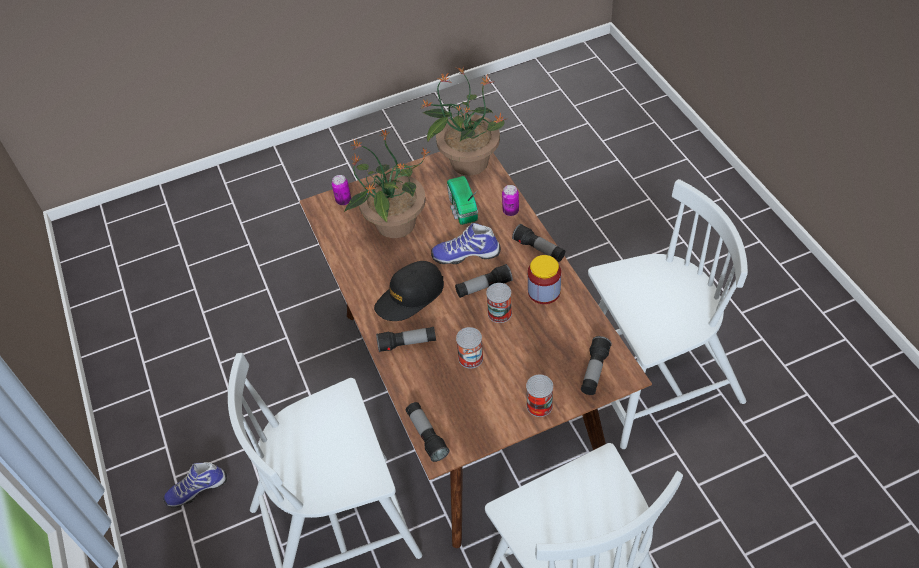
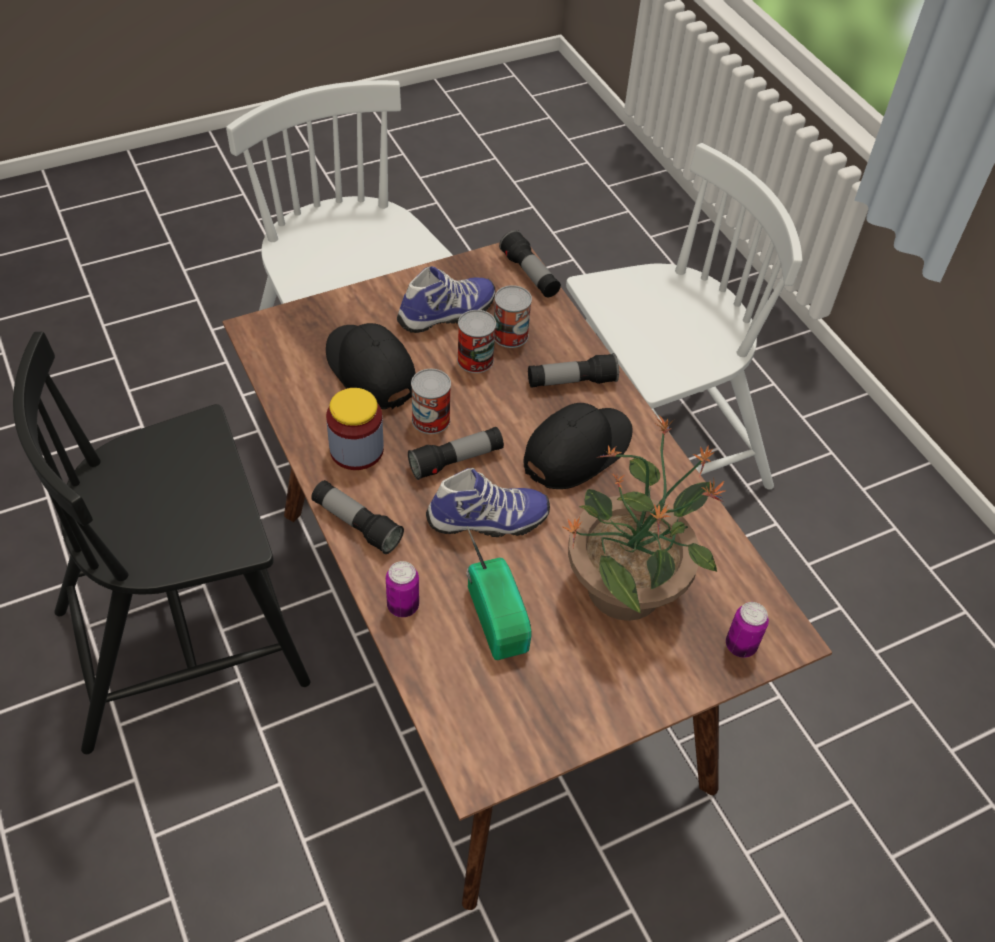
camera: 170 degrees right, 0 degrees up
shoe [163,462,227,508] -> shoe moved to [397,266,495,333]
potted plant [421,66,508,175] -> none
can [526,375,553,417] -> can moved to [494,285,532,348]
flashlight [581,336,612,395] -> none
white chair [588,179,748,449] -> black chair [13,332,310,754]
none -> black cap [326,323,416,410]

